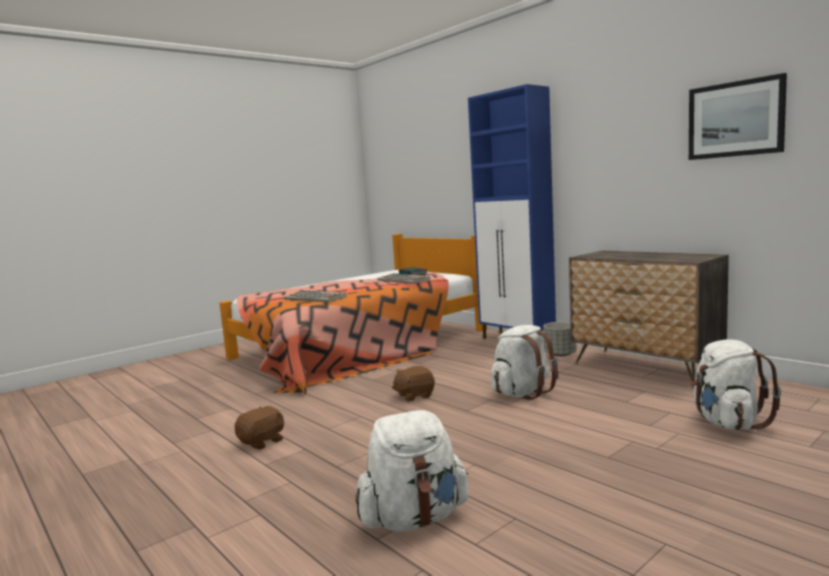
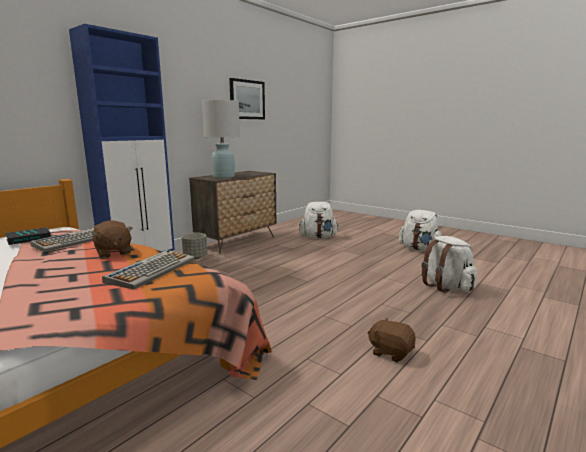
camera: 100 degrees left, 5 degrees up
brown plush toy [392,366,435,401] -> brown plush toy moved to [91,220,133,258]
white backpack [491,325,558,400] -> white backpack moved to [399,210,441,251]
none -> white table lamp [202,100,240,178]

